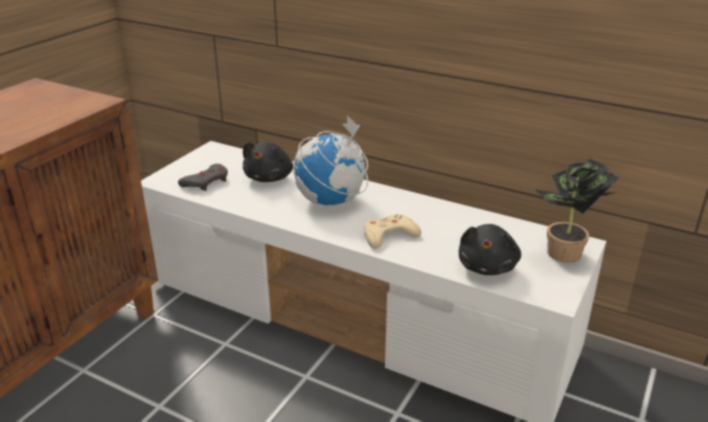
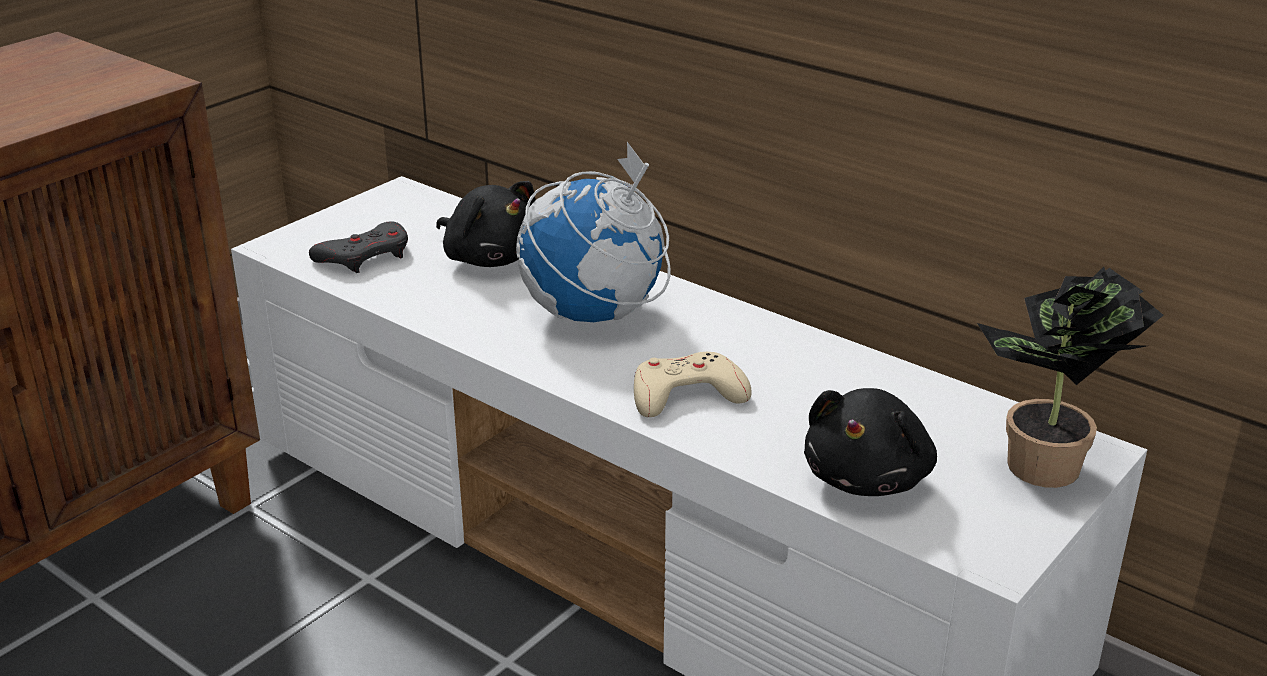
camera: 10 degrees right, 0 degrees up
black plush toy [243,142,293,182] -> black plush toy turned 75 degrees counterclockwise [436,181,535,267]

